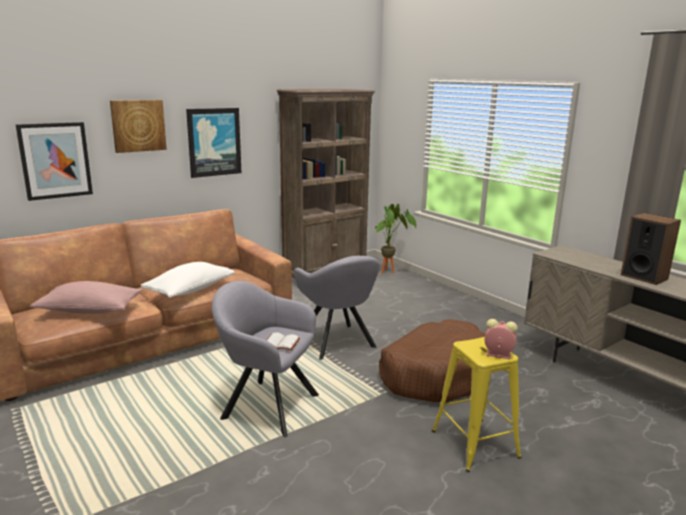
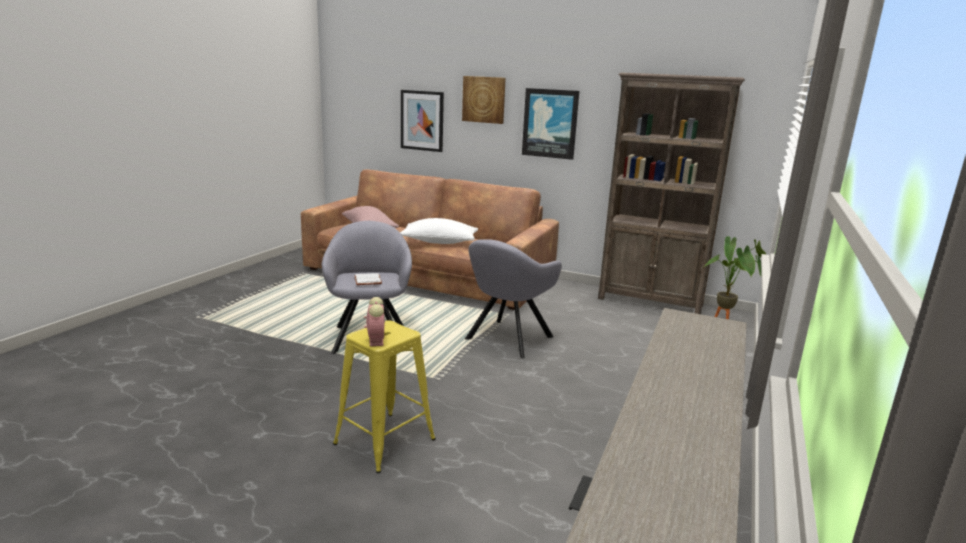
camera: 60 degrees right, 0 degrees up
brown dog bed [379,319,485,402] -> none
speaker [621,213,681,285] -> none

